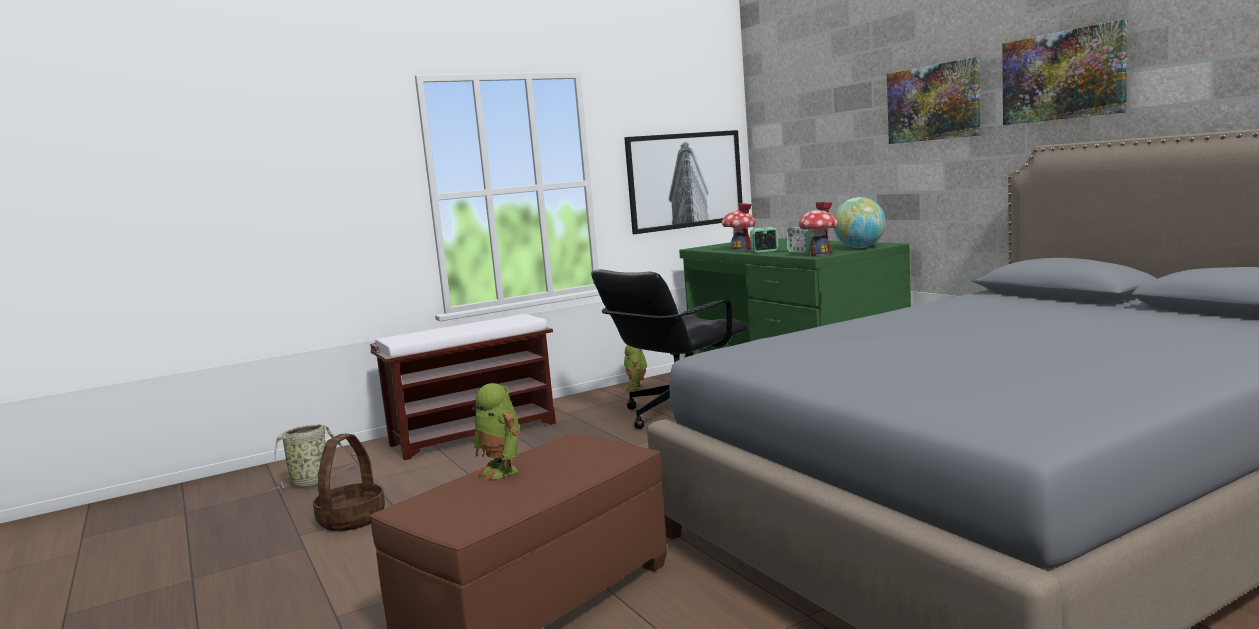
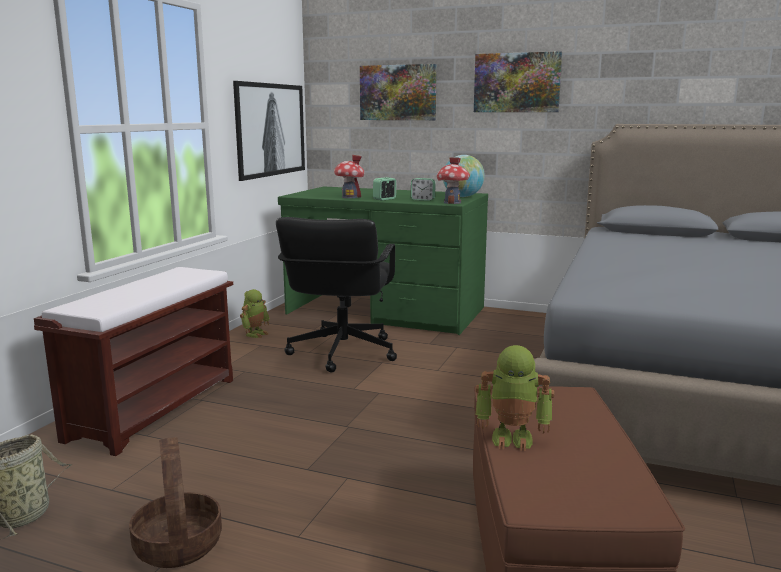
camera: 40 degrees left, 5 degrees up
toy robot [624,345,647,391] -> toy robot turned 105 degrees counterclockwise [240,289,270,338]
picture [1002,19,1128,125] -> picture moved to [360,64,437,120]

